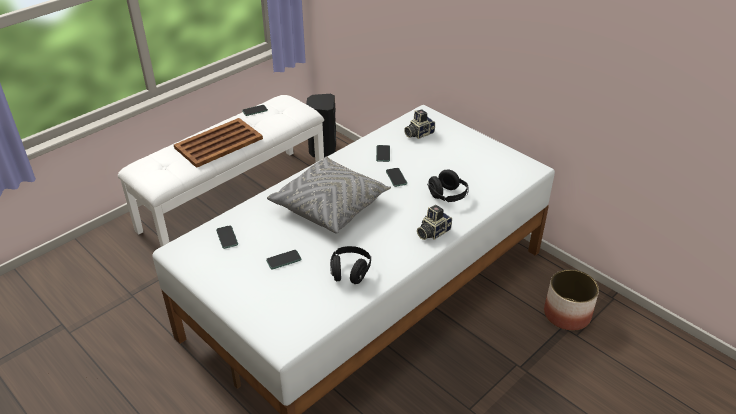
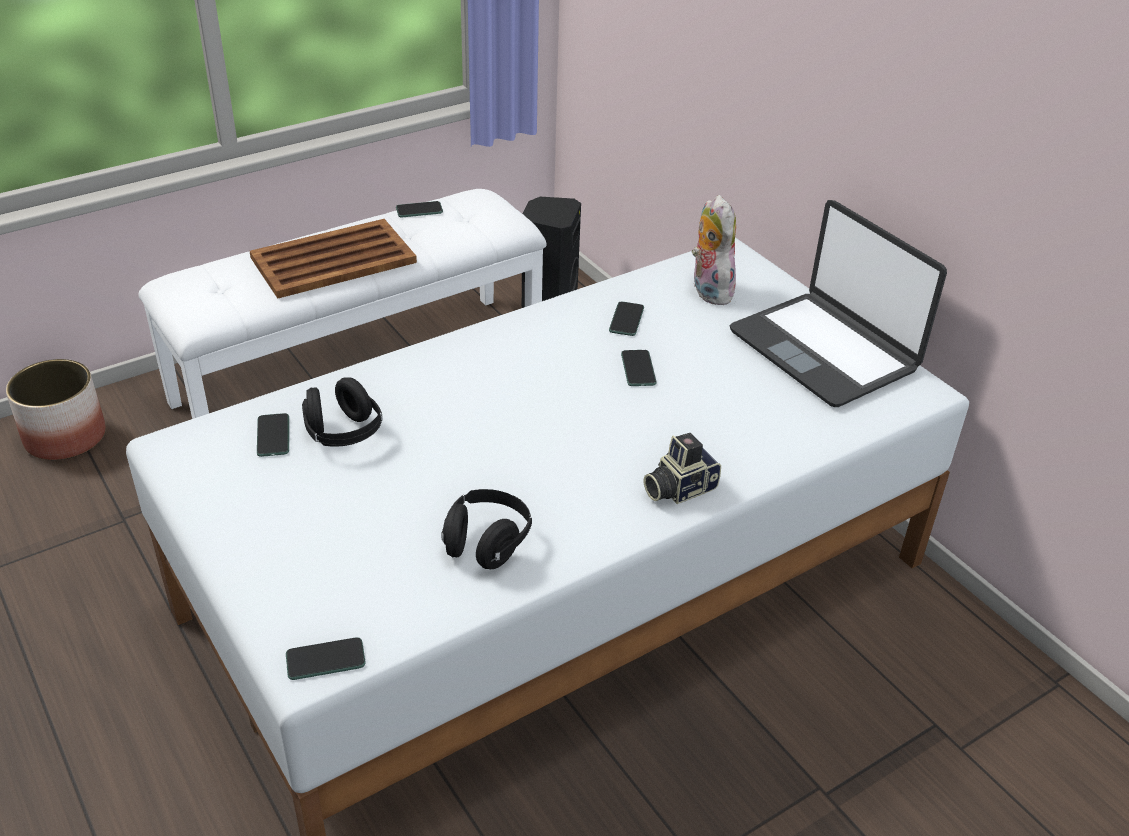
camera: 10 degrees right, 0 degrees up
phone [266,250,301,269] -> phone moved to [286,637,366,680]
grey pillow [267,157,391,234] -> none
camera [404,109,435,139] -> plush toy [692,195,736,305]
black headphones [427,169,469,202] -> black headphones moved to [302,377,383,447]
planter [544,269,599,331] -> planter moved to [6,359,106,460]
none -> laptop [730,200,947,407]

